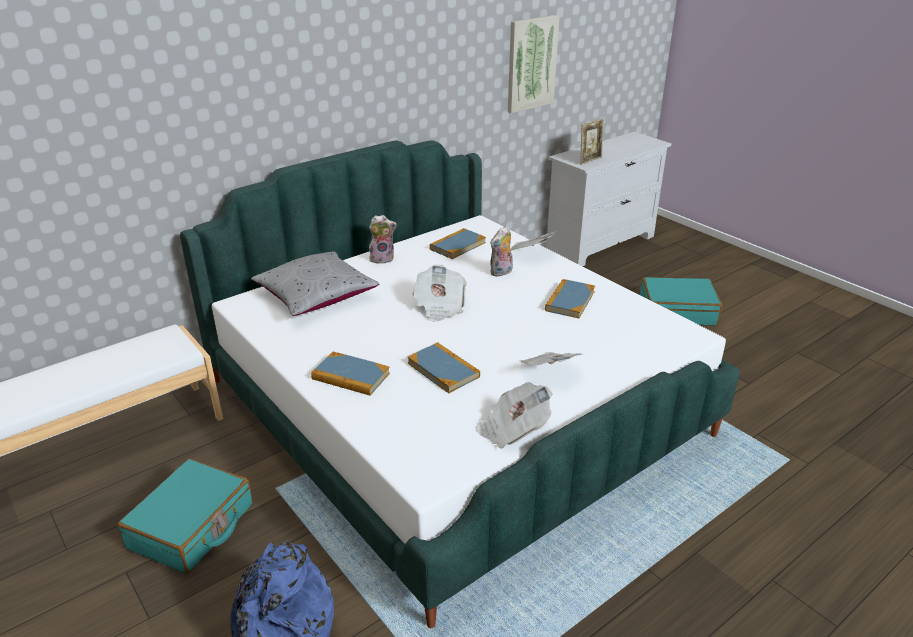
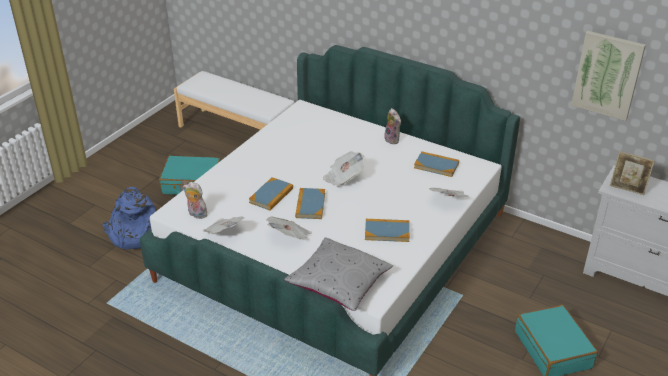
camera: 70 degrees right, 5 degrees up
grey pillow [251,251,379,316] -> grey pillow moved to [284,237,393,311]
book [311,352,390,396] -> book moved to [295,188,325,219]
plush toy [490,226,513,277] -> plush toy moved to [183,182,208,219]

